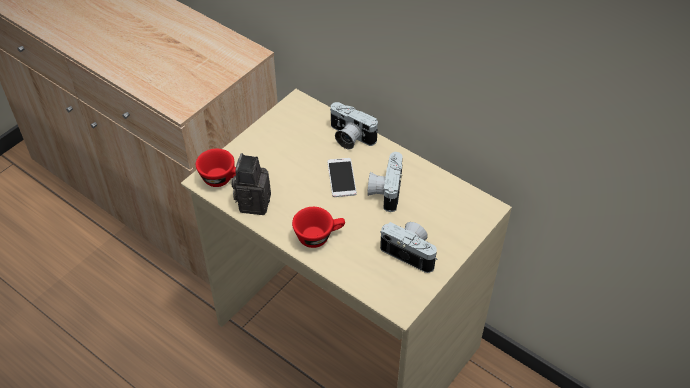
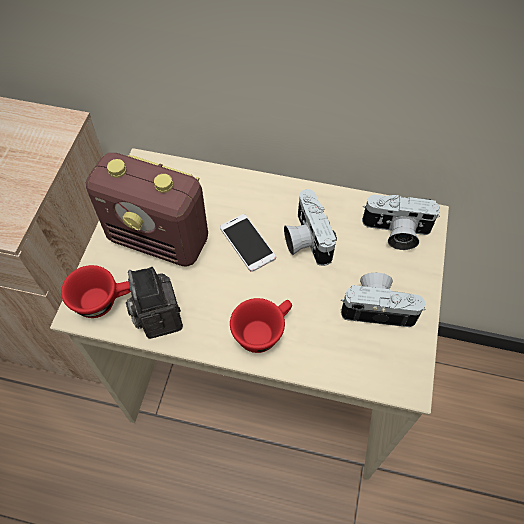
camera: 25 degrees left, 10 degrees up
camera [330,102,378,150] -> camera moved to [362,195,440,250]
none -> radio [86,153,208,267]

